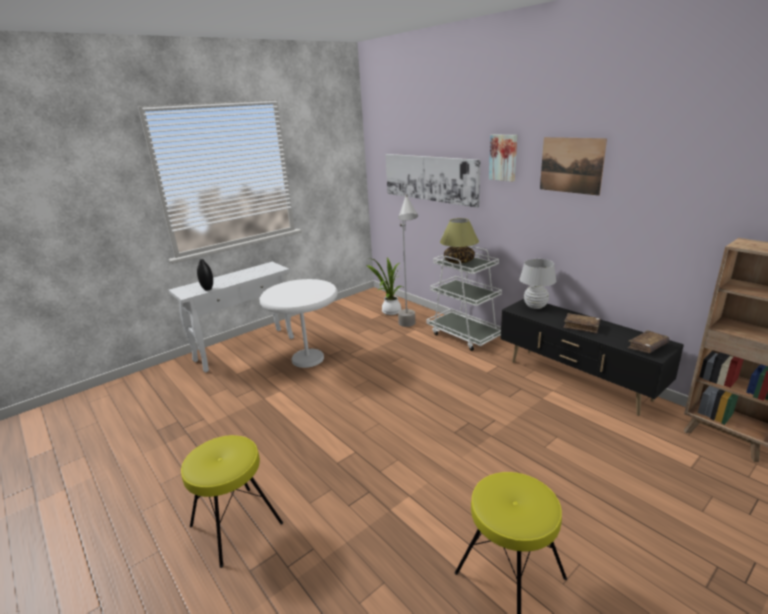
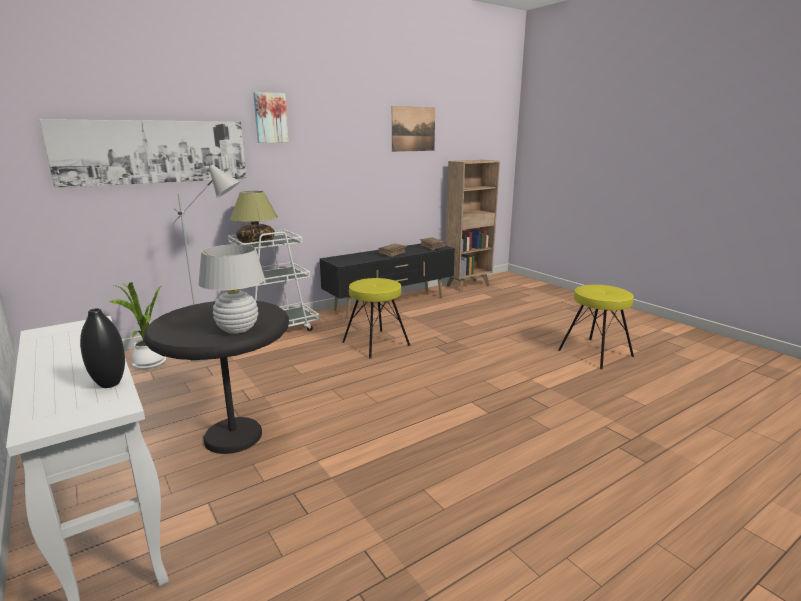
camera: 85 degrees left, 5 degrees down
yellow stool [181,435,283,568] -> yellow stool moved to [342,278,410,359]
white side table [260,279,338,368] -> black side table [144,301,289,454]
white table lamp [520,259,556,309] -> white table lamp moved to [198,244,265,334]
picture [540,137,607,196] -> picture moved to [392,106,435,152]

